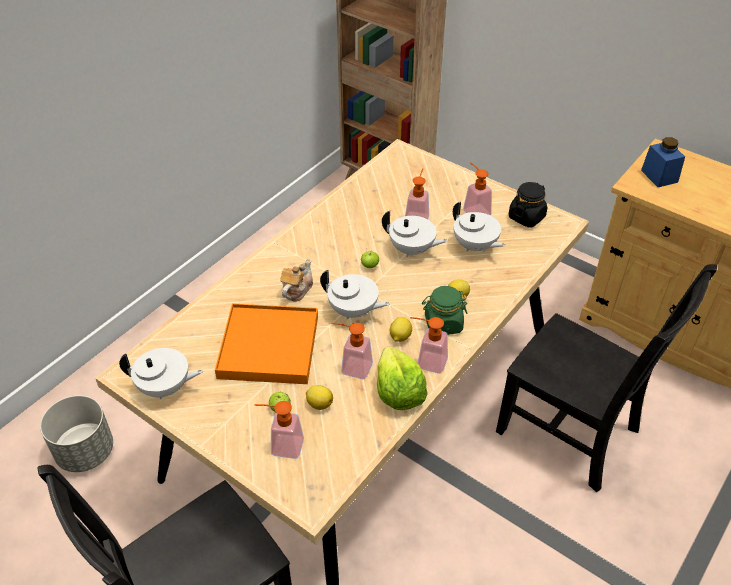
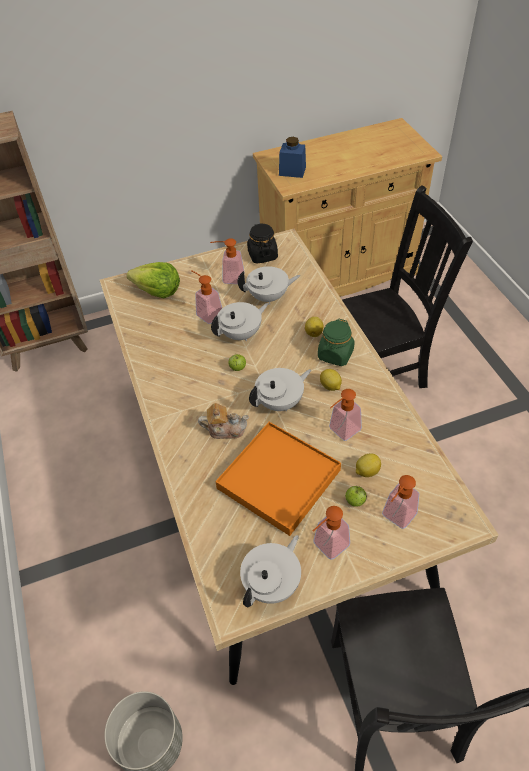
camera: 55 degrees left, 5 degrees up
teapot [281,259,313,302] -> teapot turned 120 degrees clockwise [198,403,249,439]
lettuce [377,346,428,410] -> lettuce moved to [127,262,180,298]
soap dispenser [410,317,448,374] -> soap dispenser moved to [313,506,350,560]

